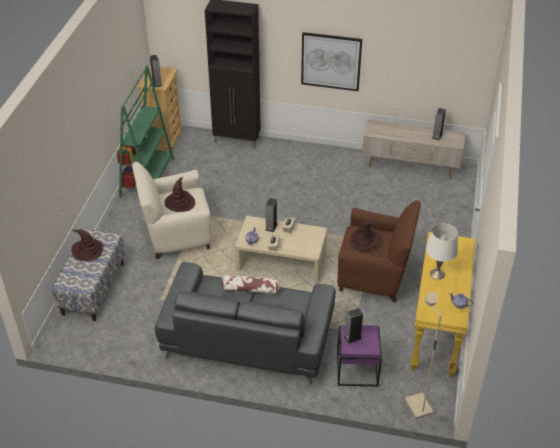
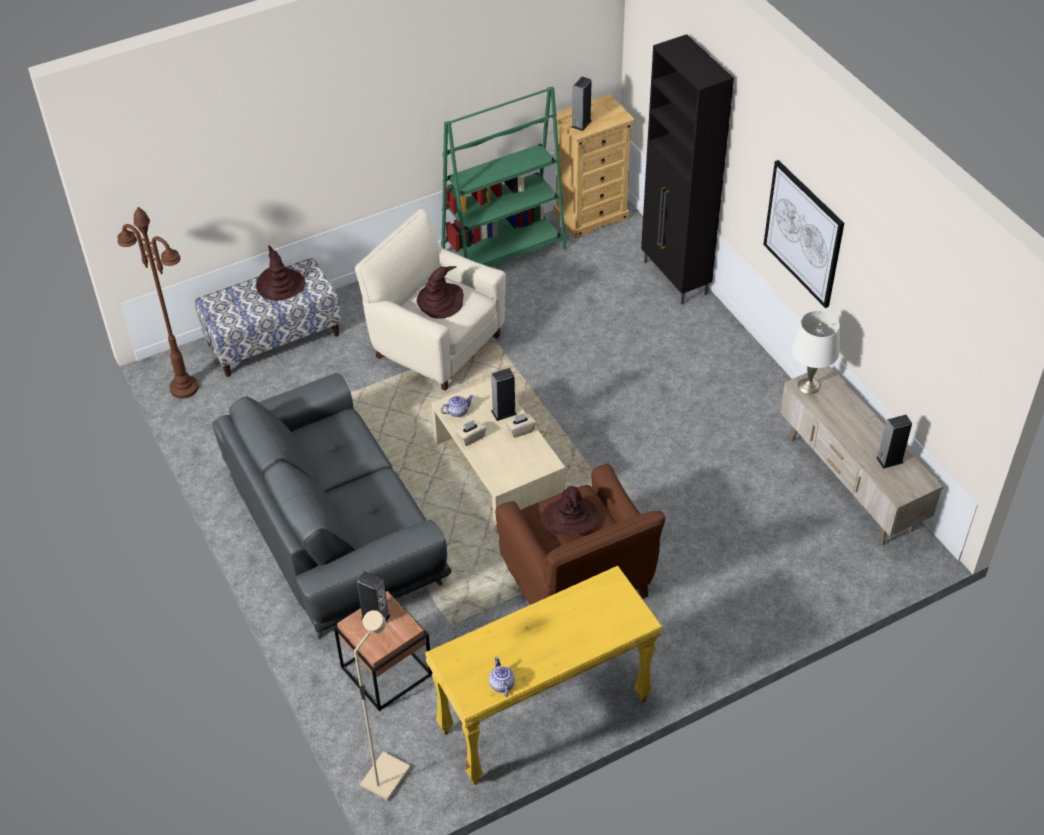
camera: 50 degrees right, 5 degrees up
pillow [221,275,280,294] -> none
purple side table [337,325,382,387] -> brown side table [334,591,433,711]
white table lamp [426,223,458,280] -> white table lamp moved to [792,311,840,394]
none -> brown floor lamp [117,207,199,399]

